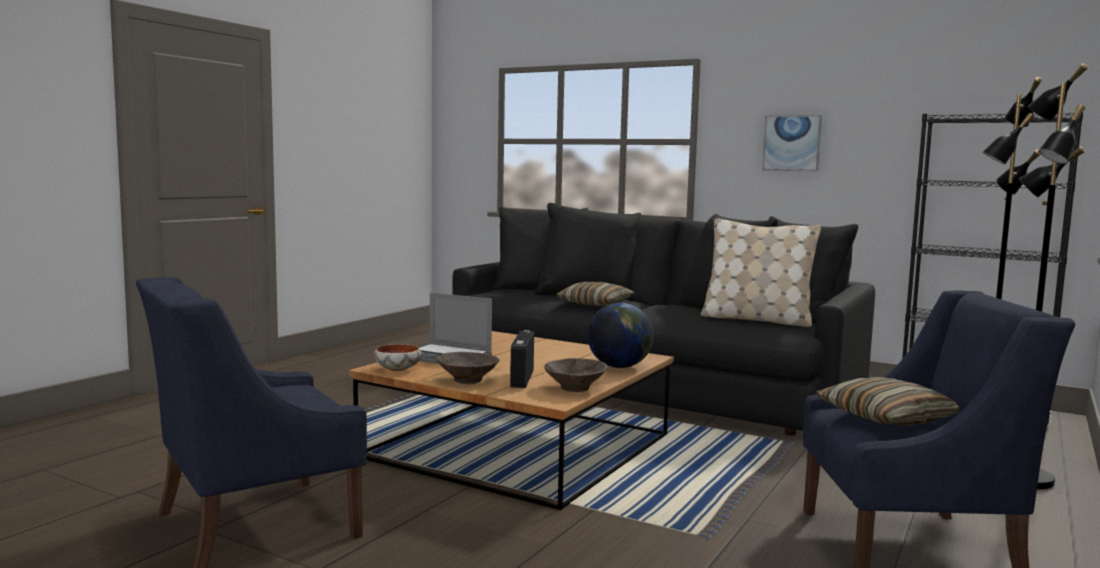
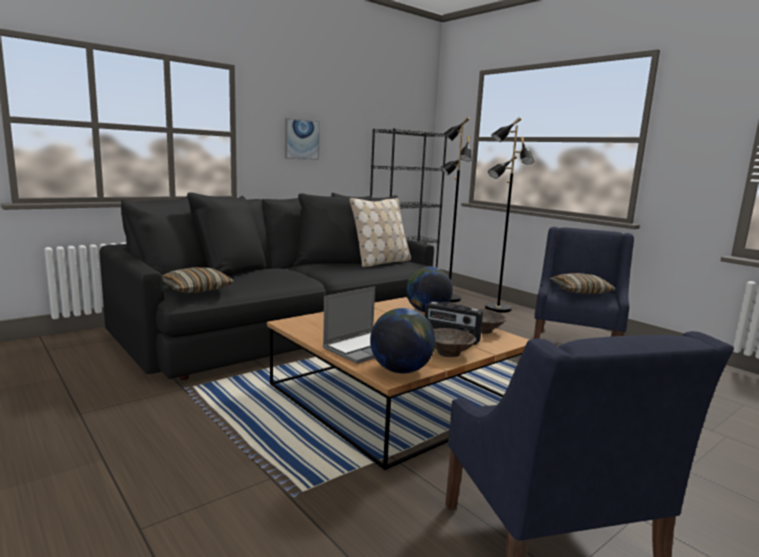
camera: 70 degrees left, 5 degrees up
bowl [374,344,422,371] -> globe [370,308,436,374]
pillow [556,282,635,306] -> pillow moved to [162,267,234,293]

